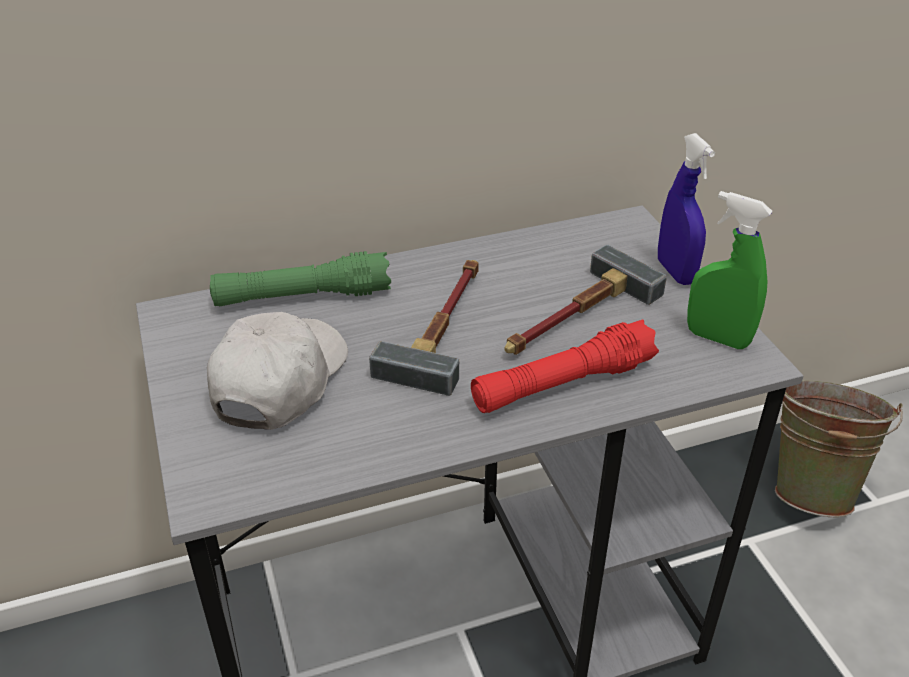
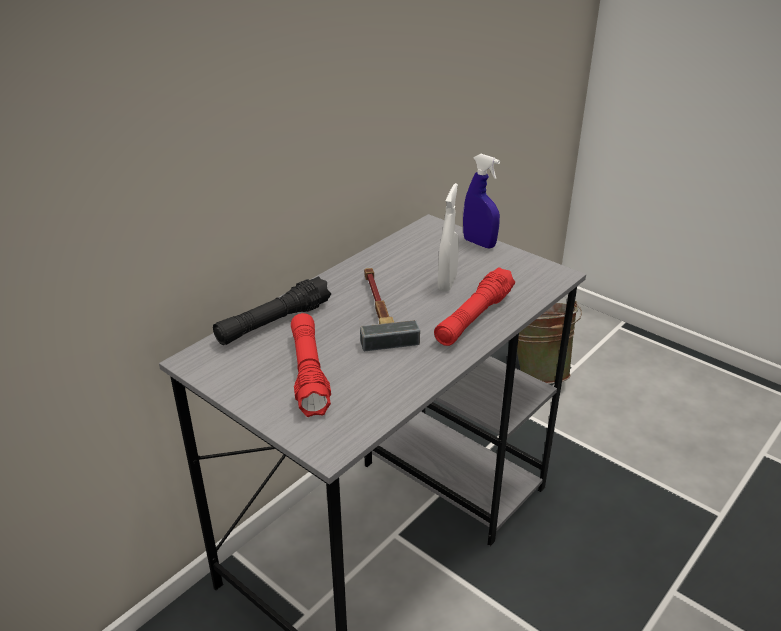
camera: 30 degrees left, 5 degrees down
white cap [207,312,348,430] -> red flashlight [291,313,331,417]
green flashlight [210,251,391,307] -> black flashlight [213,276,331,345]
hammer [504,245,667,355] -> white spray bottle [438,183,459,292]
green spray bottle [687,191,772,349] -> none

